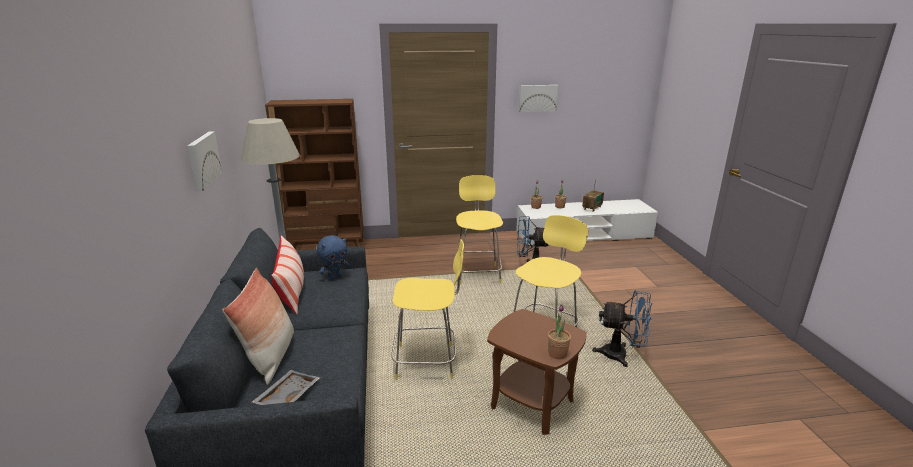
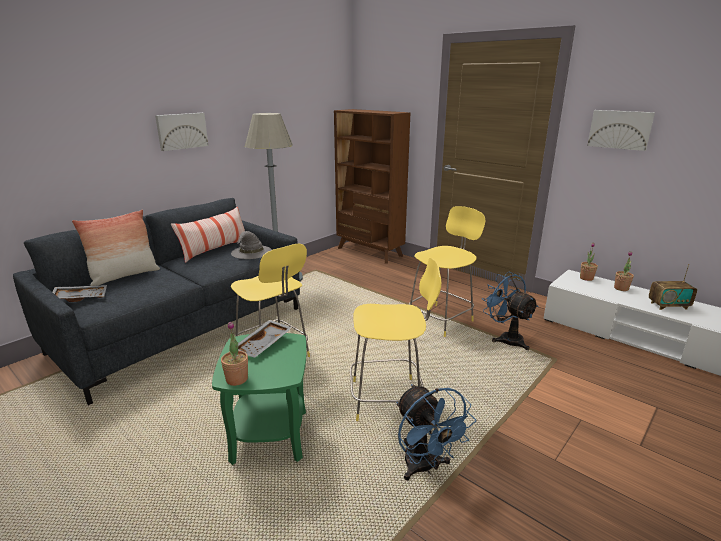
camera: 50 degrees right, 0 degrees up
blue plush toy [317,235,349,280] -> grey hat [231,231,272,259]
brown side table [487,309,587,435] -> green side table [212,333,306,465]
none -> grey tray [238,320,293,358]

